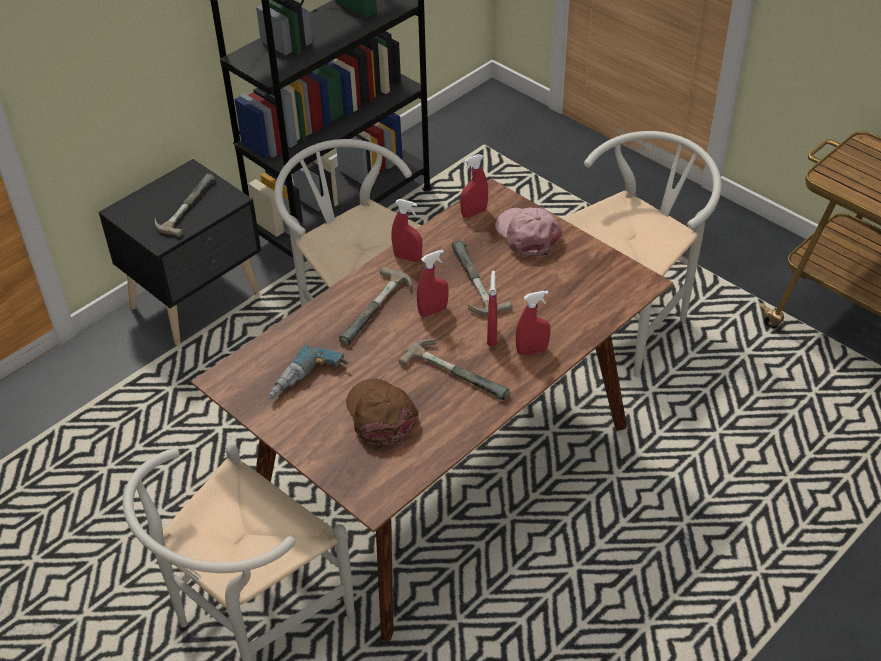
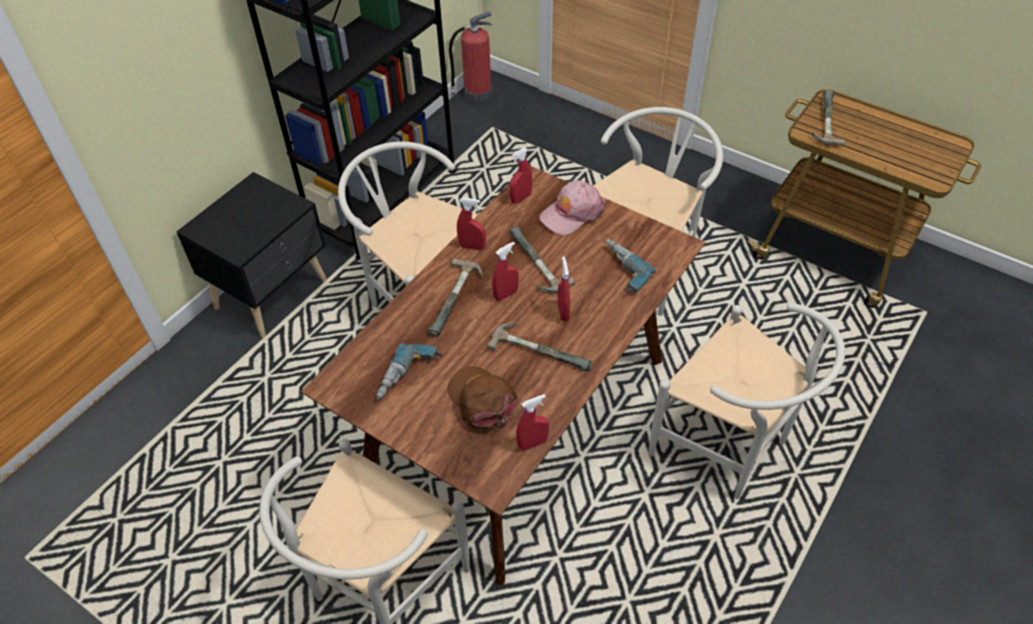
camera: 10 degrees left, 5 degrees up
hammer [155,173,215,237] -> hammer moved to [811,90,845,146]
pink cap [495,207,563,258] -> pink cap turned 90 degrees counterclockwise [539,180,605,235]
red spray bottle [516,291,551,355] -> red spray bottle moved to [516,394,549,451]
none -> fire extinguisher [449,11,492,102]
none -> power drill [606,239,656,293]
none -> white chair [648,303,845,499]

